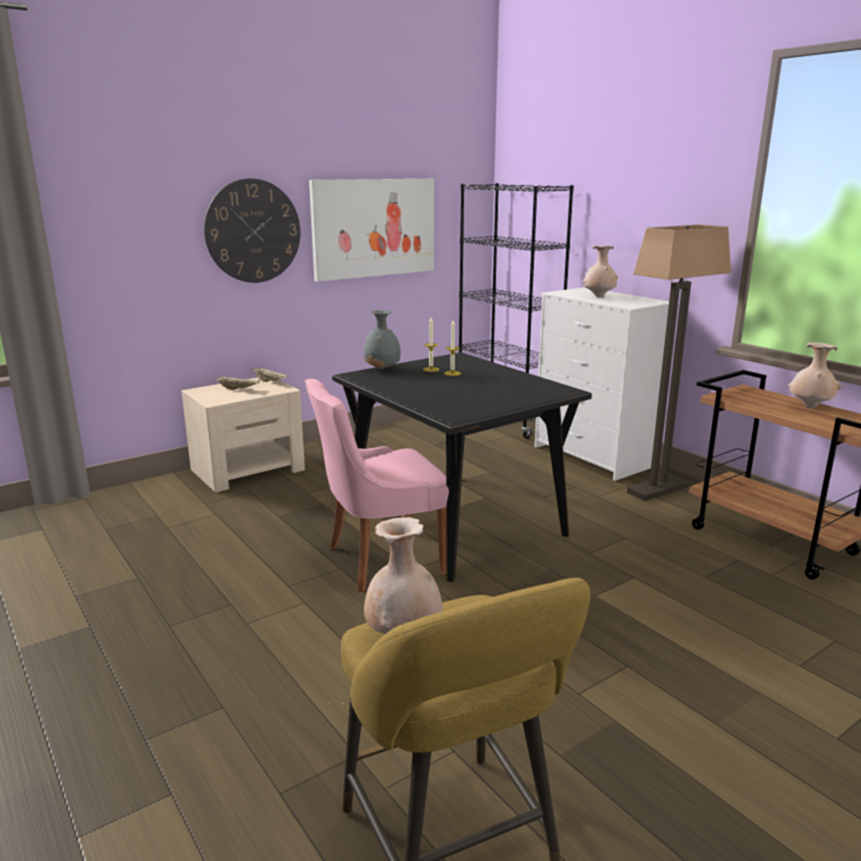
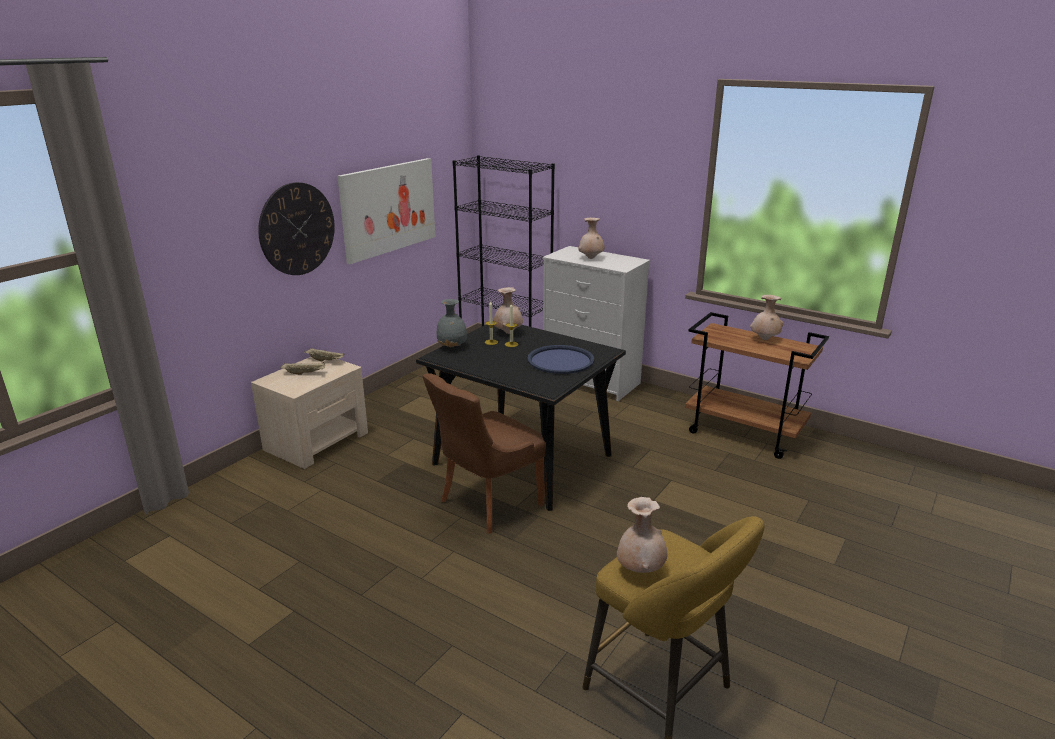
camera: 20 degrees left, 5 degrees up
pink chair [305,379,449,592] -> brown chair [422,373,546,533]
floor lamp [627,225,731,501] -> none
none -> beige vase [494,287,523,334]
none -> blue tray [528,345,594,374]

